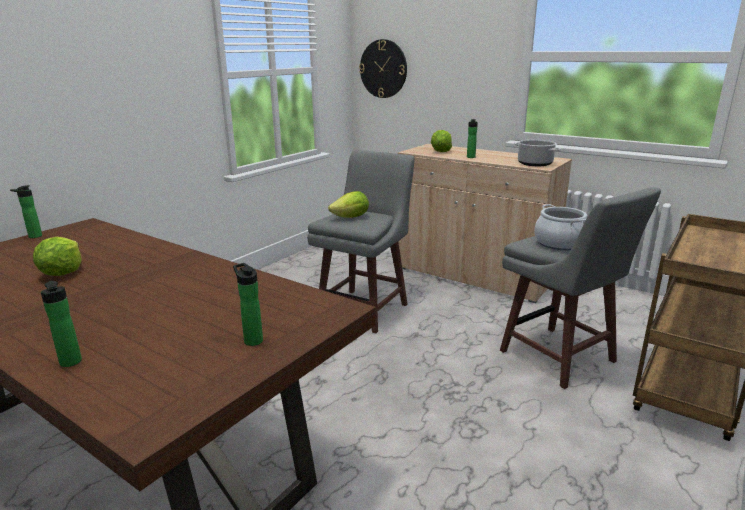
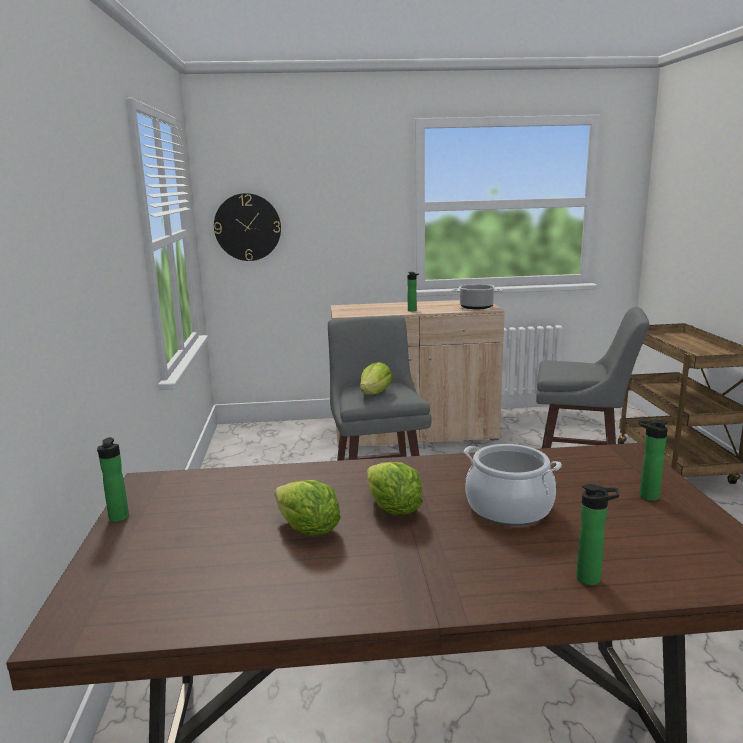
camera: 40 degrees left, 5 degrees down
lettuce [431,130,452,152] -> lettuce moved to [367,462,423,515]
cooking pot [534,204,587,250] -> cooking pot moved to [464,444,562,526]

